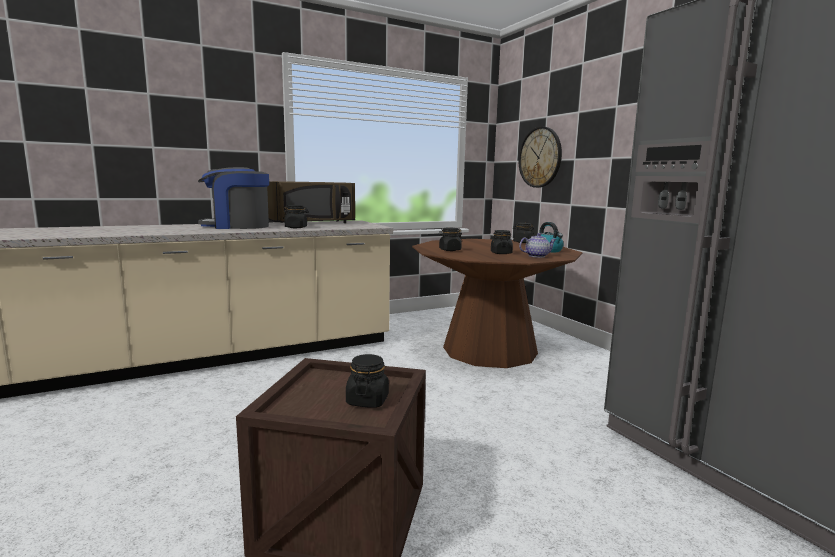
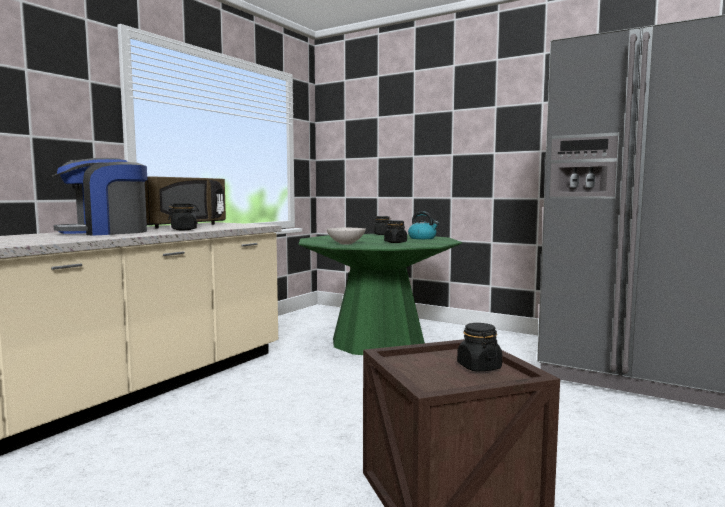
camera: 30 degrees left, 5 degrees down
brown dining table [412,239,583,368] -> green dining table [299,234,462,355]
black jar [438,228,462,251] -> white bowl [326,228,366,244]
wall clock [518,127,562,188] -> none
teapot [519,233,557,258] -> none

